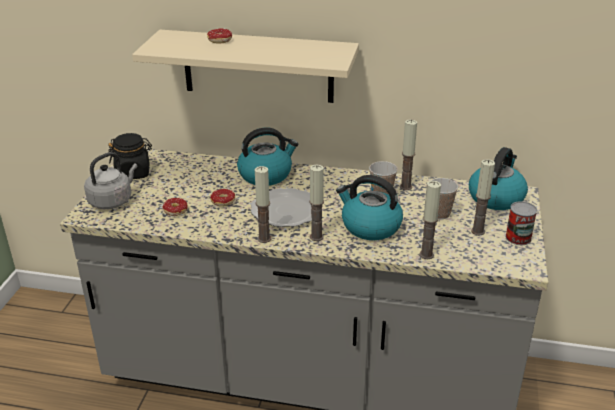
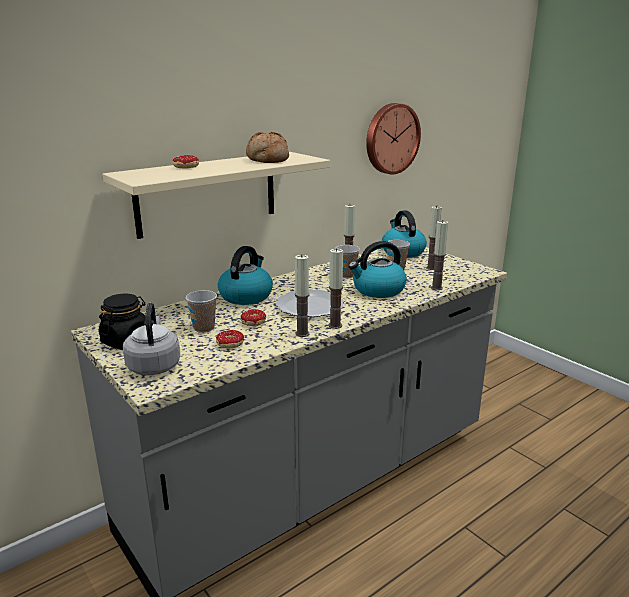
camera: 50 degrees left, 10 degrees down
candle [309,165,324,241] -> candle moved to [295,255,310,337]
can [505,201,537,245] -> none
none -> cup [186,290,217,333]
none -> bread [246,132,289,163]
none -> wall clock [366,103,421,174]

